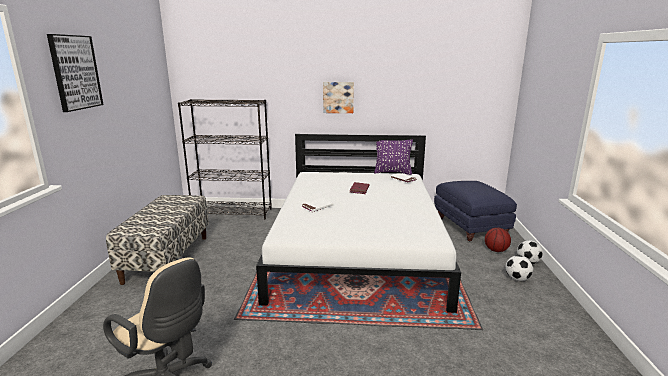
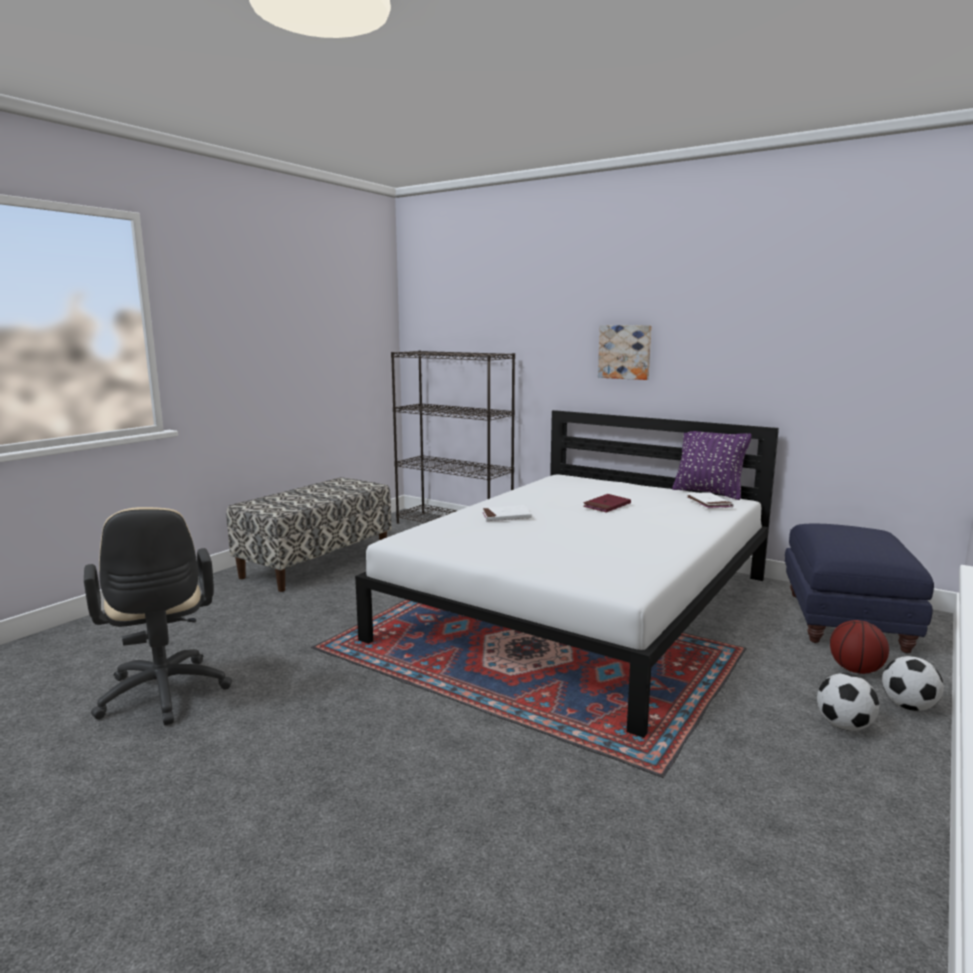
camera: 30 degrees right, 5 degrees down
picture [47,34,104,112] -> none

